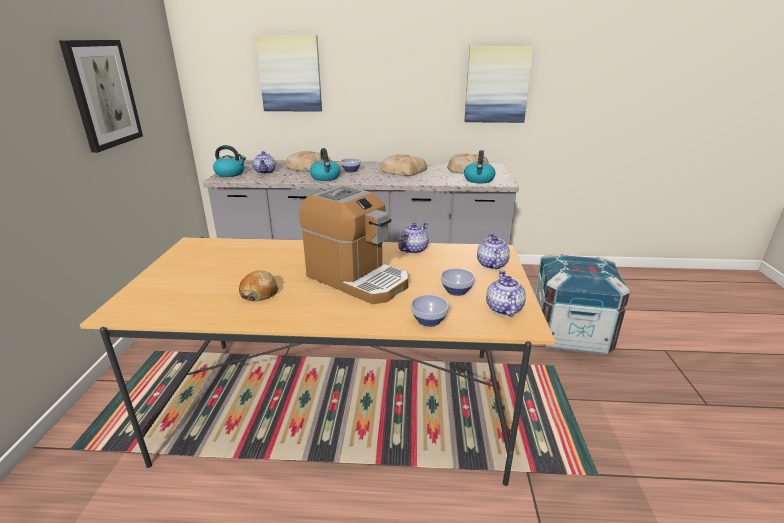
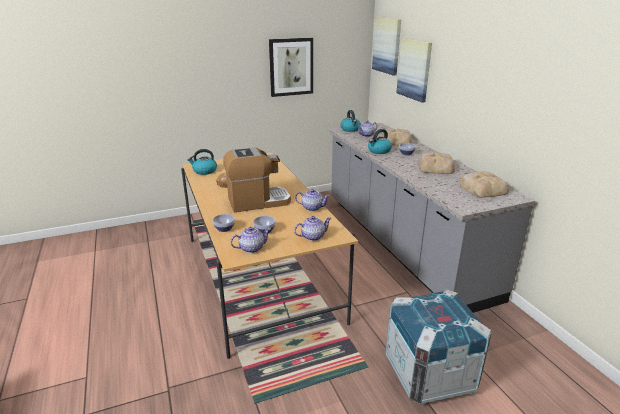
camera: 65 degrees right, 0 degrees up
coffee machine [299,185,408,304] -> coffee machine turned 120 degrees counterclockwise [223,147,291,212]
kettle [464,150,495,183] -> kettle moved to [188,149,217,175]
picture [465,46,534,123] -> picture moved to [372,17,401,76]

